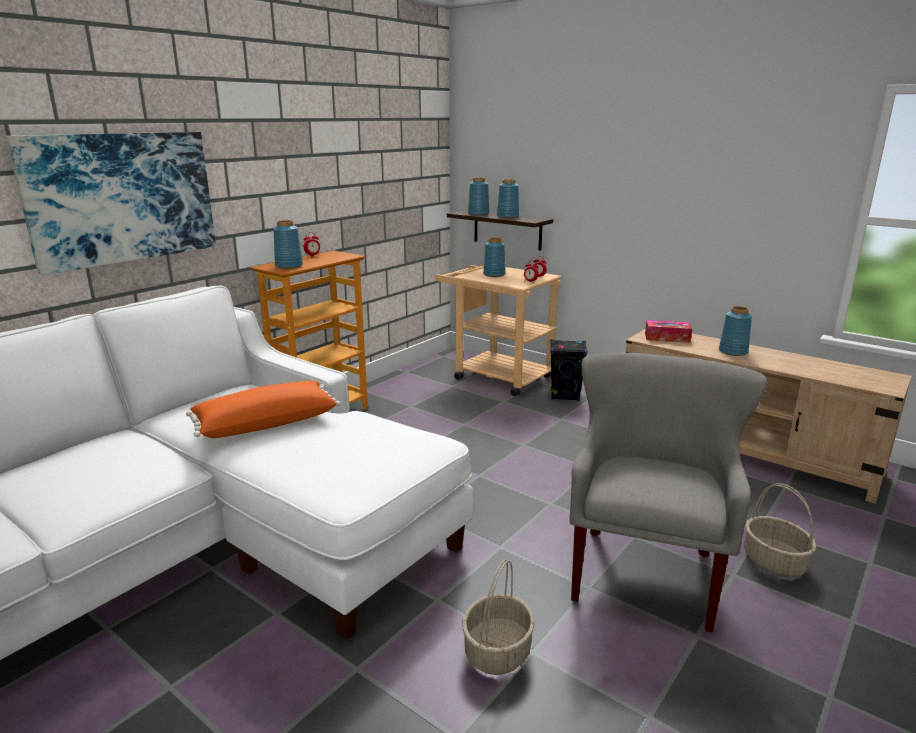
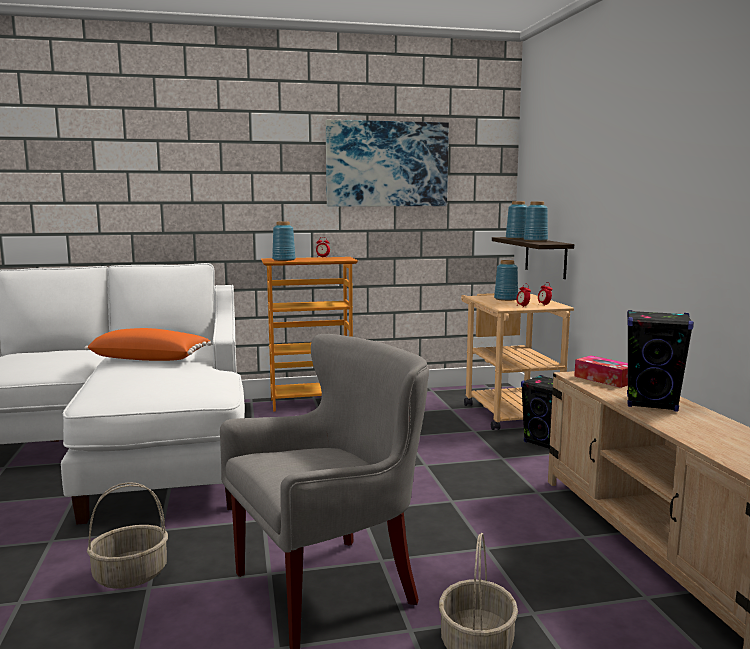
camera: 40 degrees right, 10 degrees down
picture [6,132,216,275] -> picture moved to [326,120,449,206]
blue vase [719,306,752,356] -> black speaker [627,310,694,412]

